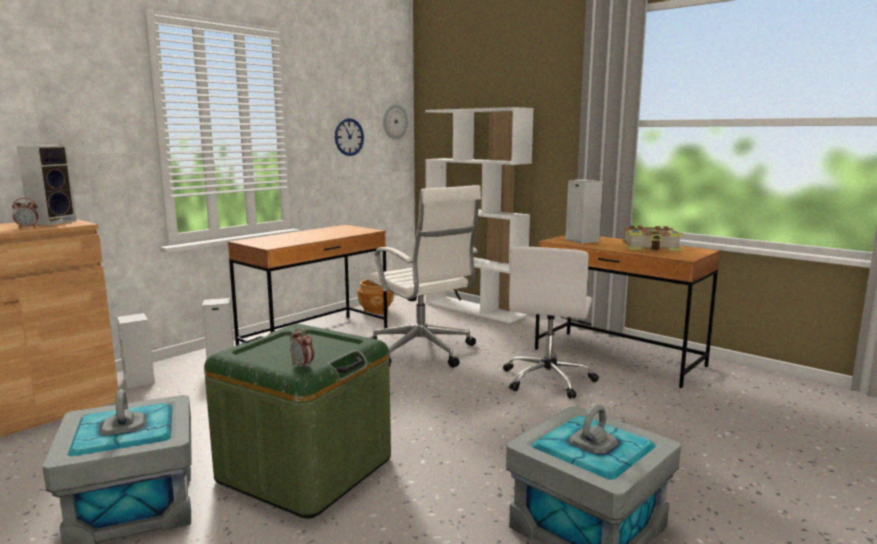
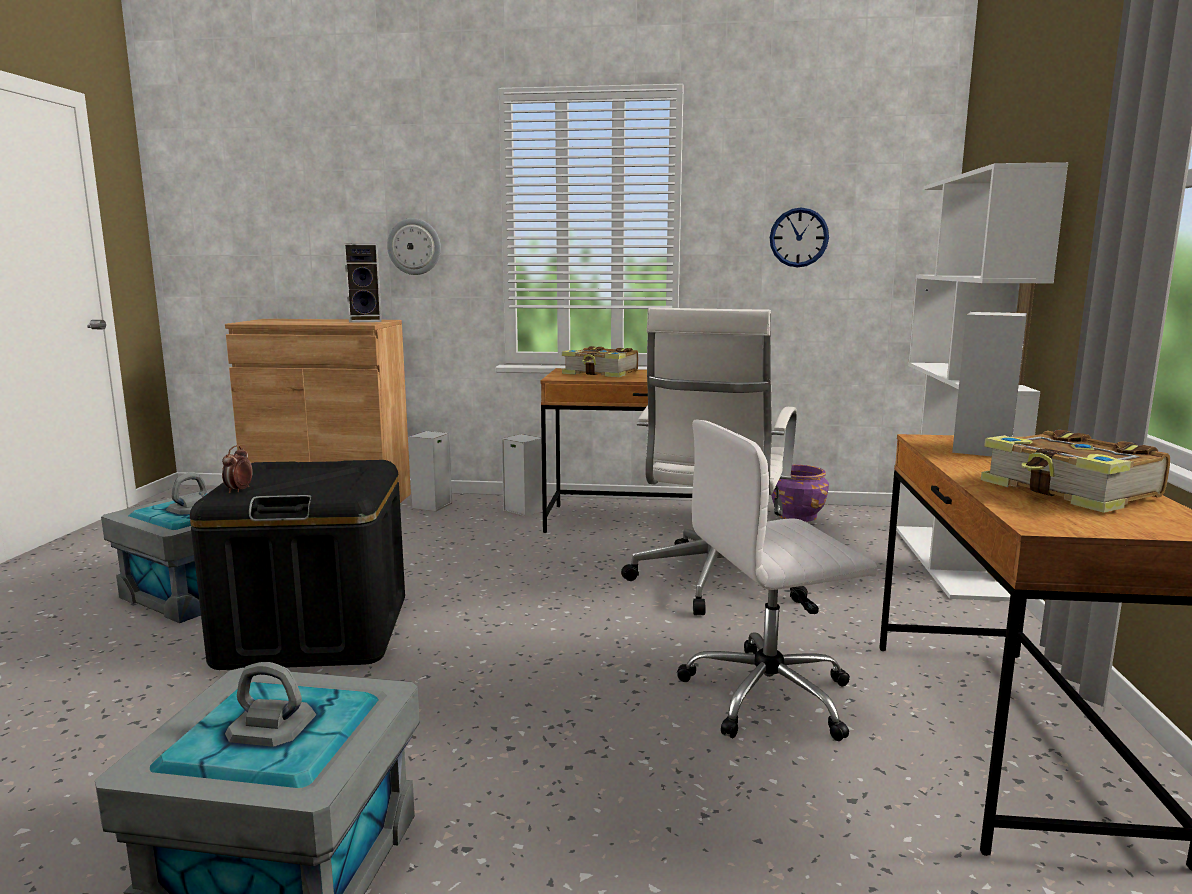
camera: 55 degrees right, 0 degrees up
alarm clock [12,198,39,229] -> none
green storage box [204,324,391,519] -> black storage box [190,460,405,670]
brown planter [357,279,394,314] -> purple planter [771,464,829,522]
wall clock [383,104,408,140] -> wall clock moved to [387,218,441,275]
none -> book [562,346,638,377]

